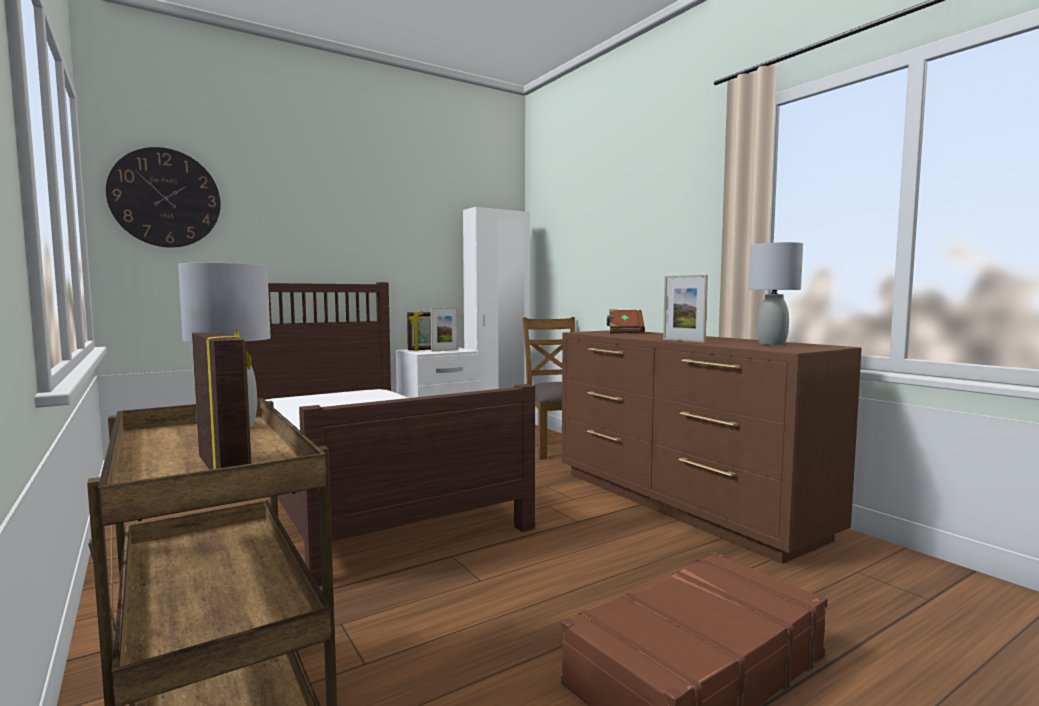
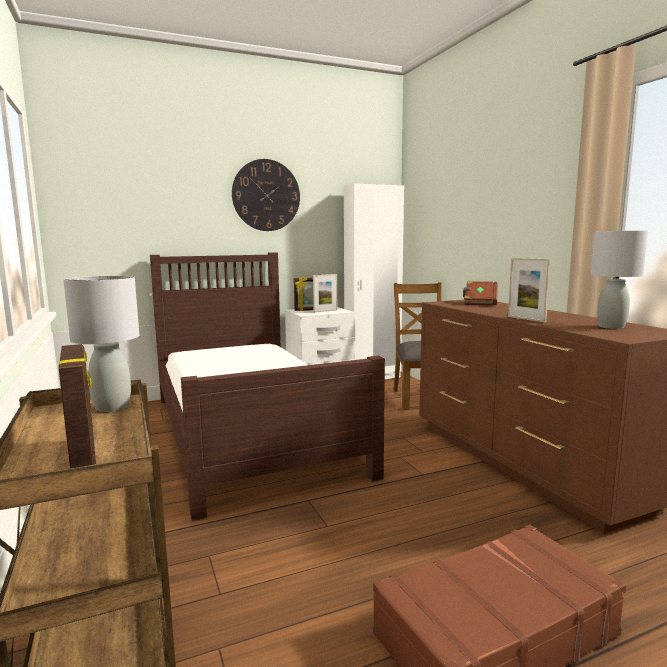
camera: 10 degrees right, 5 degrees up
wall clock [106,147,221,248] -> wall clock moved to [232,159,300,231]

